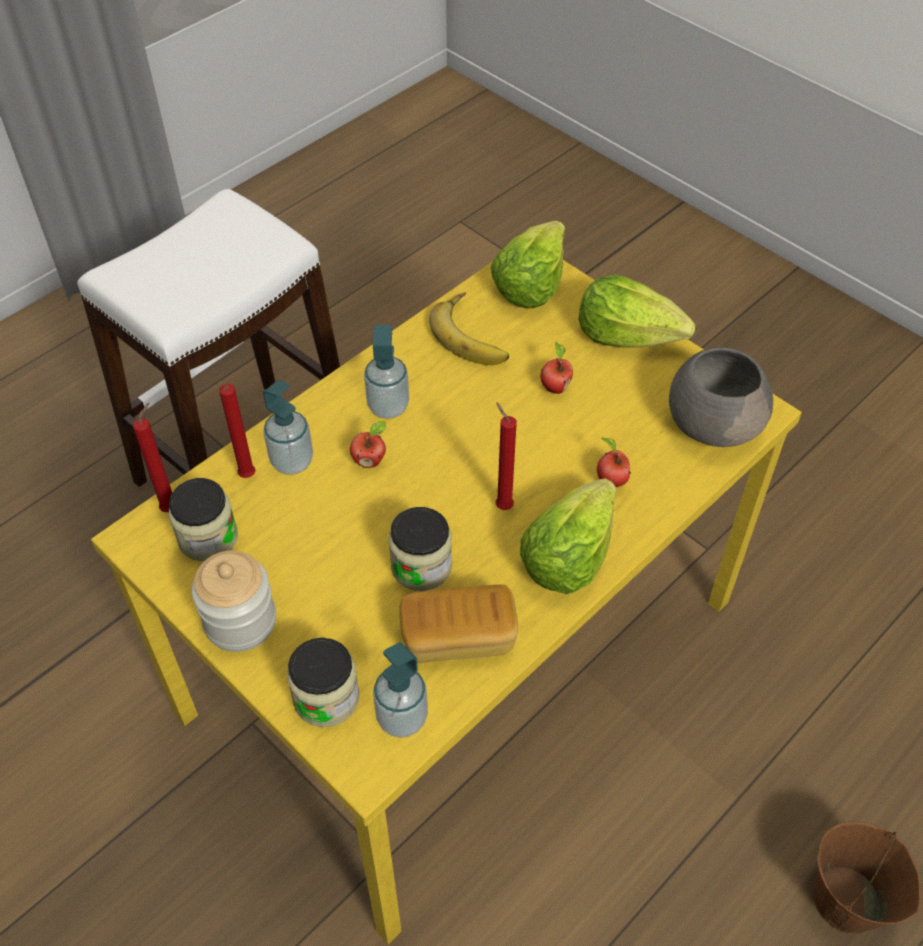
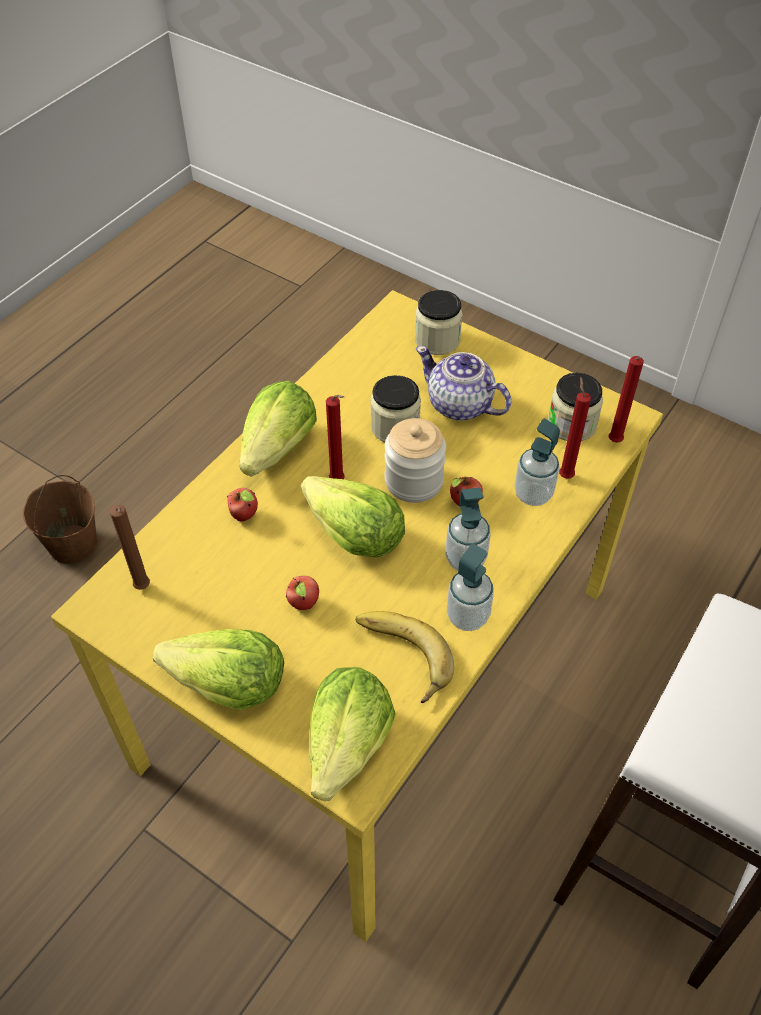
camera: 170 degrees right, 0 degrees up
jar [192,550,276,652] -> jar moved to [385,418,446,503]
soap dispenser [373,642,428,738] -> soap dispenser moved to [447,544,494,631]
bread [399,584,518,663] -> none
grey bowl [669,347,773,447] -> brown candle [110,505,150,590]
none -> lettuce [301,476,405,558]
none -> teapot [416,346,511,421]

